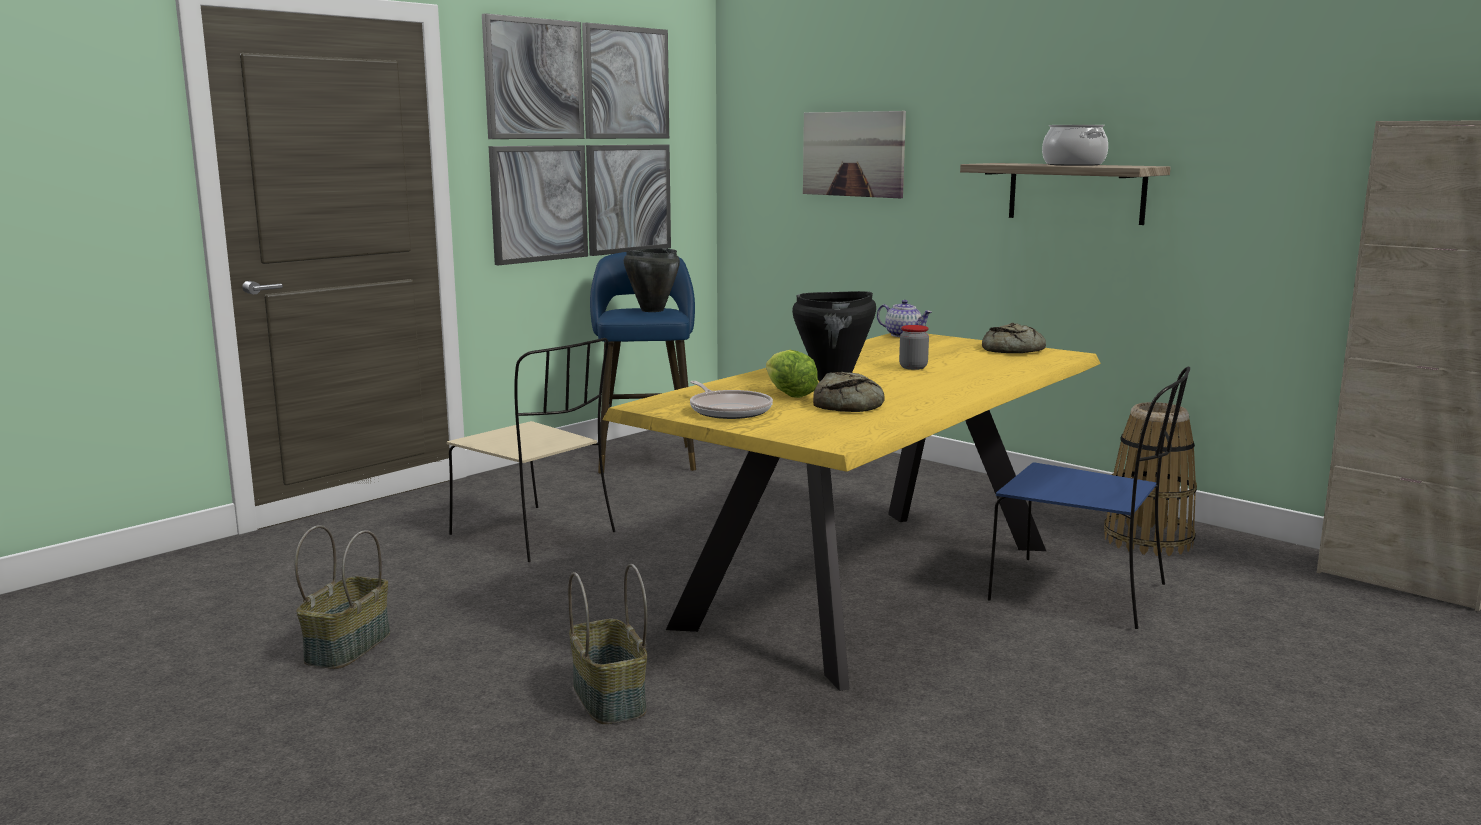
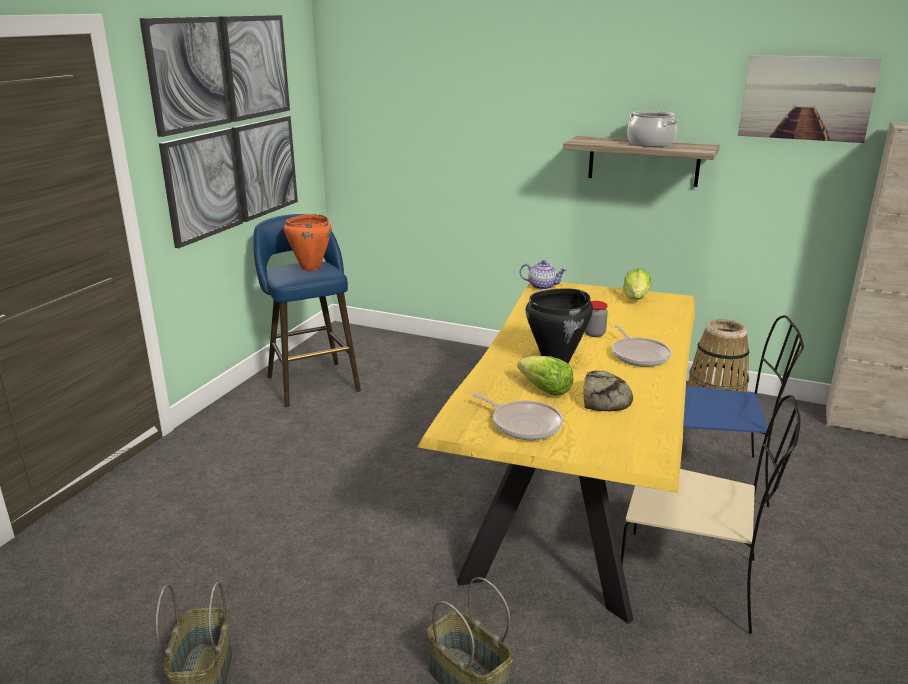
camera: 20 degrees left, 10 degrees up
beige chair [447,338,615,562] -> beige chair moved to [621,395,801,634]
black cooking pot [624,248,680,312] -> orange cooking pot [284,214,331,271]
picture [803,111,906,198] -> picture moved to [738,55,882,143]
bread [982,323,1046,353] -> lettuce [623,268,651,300]
none -> frying pan [612,325,671,367]

